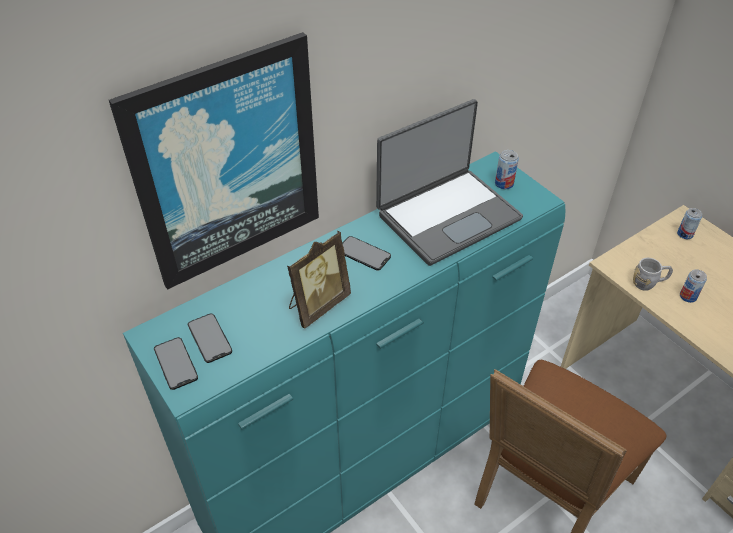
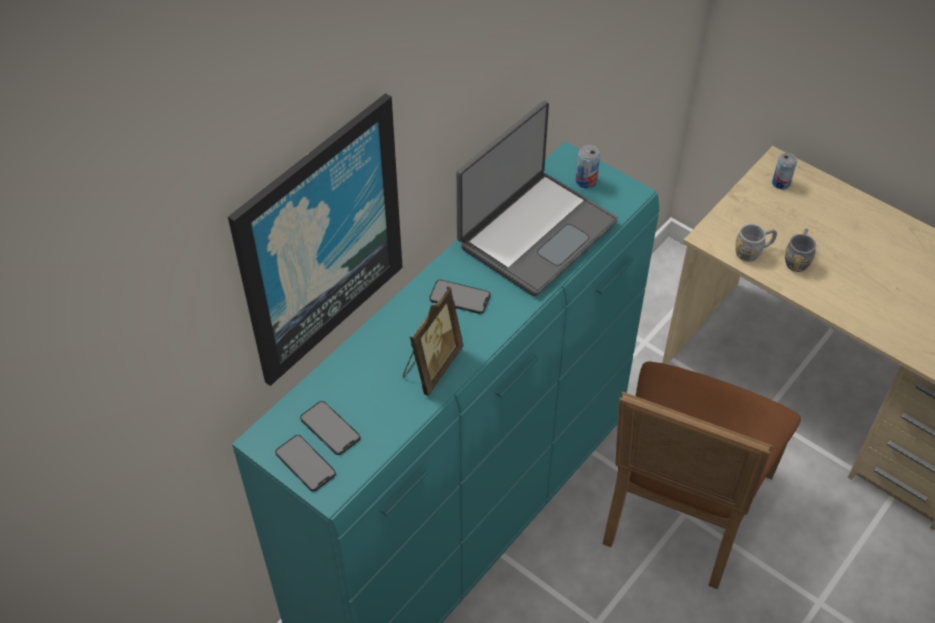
camera: 15 degrees left, 5 degrees up
can [680,269,707,303] -> grey mug [785,228,816,272]

